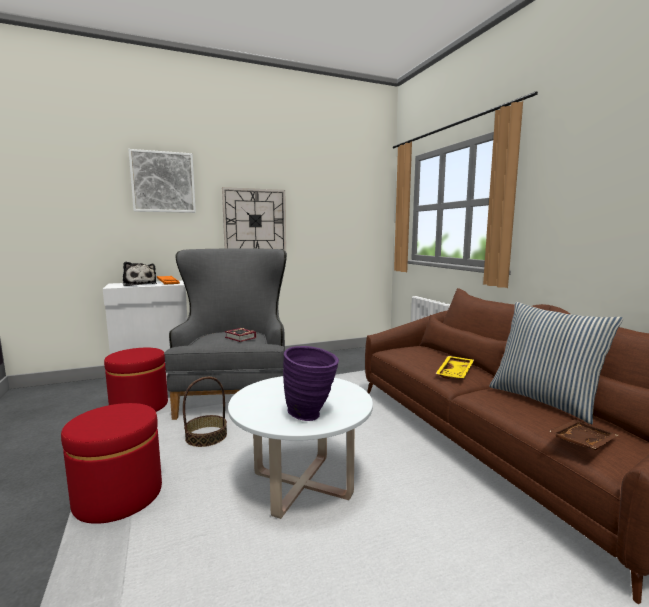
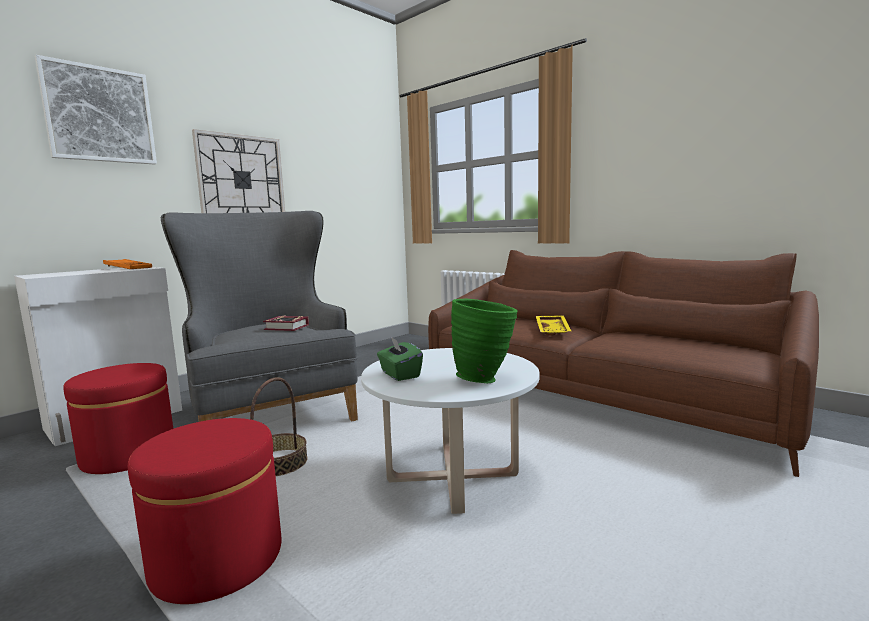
camera: 25 degrees left, 0 degrees up
plush toy [123,262,157,286] -> none
purple vase [283,346,339,421] -> green vase [451,299,518,383]
pillow [489,302,624,424] -> none
brown tray [549,419,618,450] -> none
none -> green tissue box [377,336,423,381]

